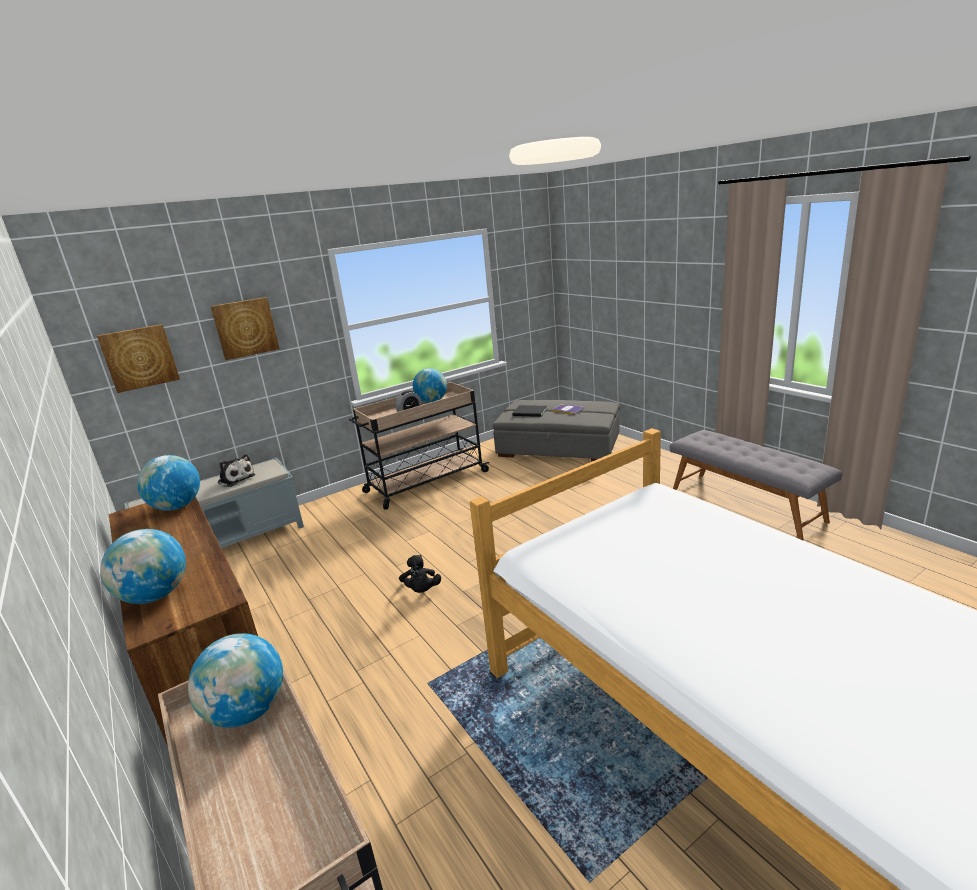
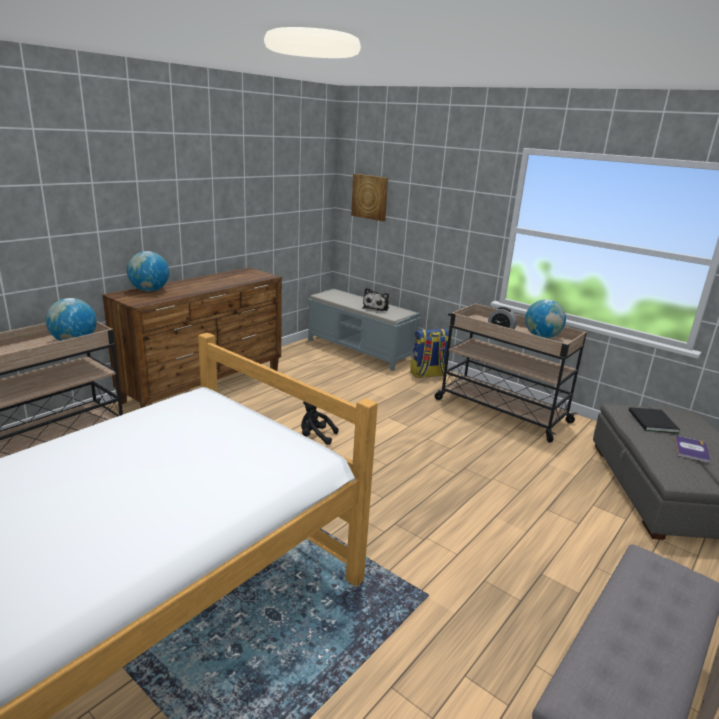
camera: 70 degrees right, 0 degrees up
globe [137,455,200,511] -> none
picture [211,297,279,360] -> none
black plush toy [399,555,441,593] -> black plush toy turned 45 degrees clockwise [301,401,338,445]
none -> backpack [410,329,449,378]

